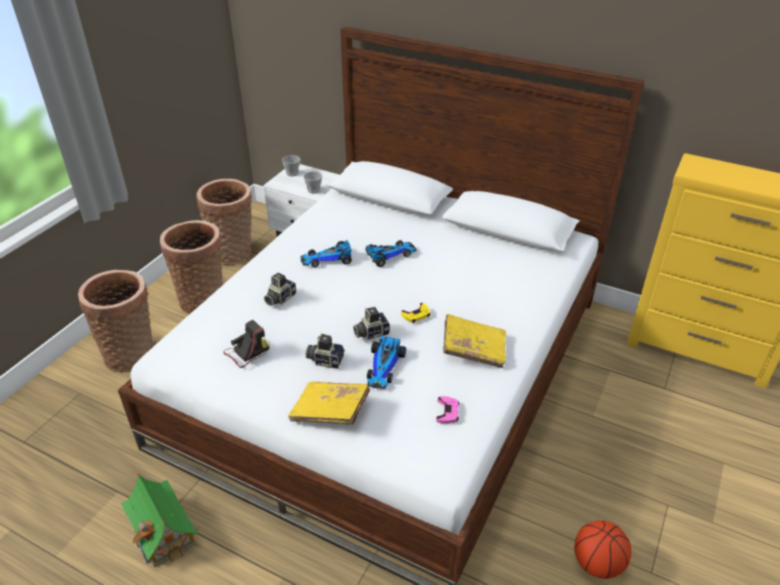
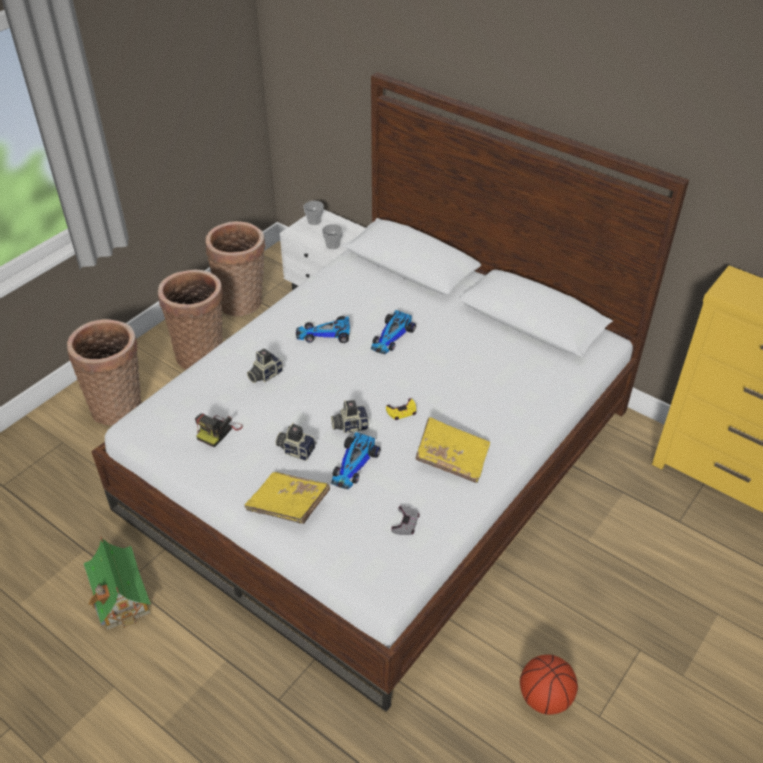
camera: 10 degrees right, 5 degrees up
camera [223,320,269,368] -> camera turned 150 degrees clockwise [195,413,243,448]
toy car [365,240,417,267] -> toy car turned 135 degrees clockwise [371,310,416,354]
pink game controller [436,396,459,424] -> grey game controller [391,505,420,535]

